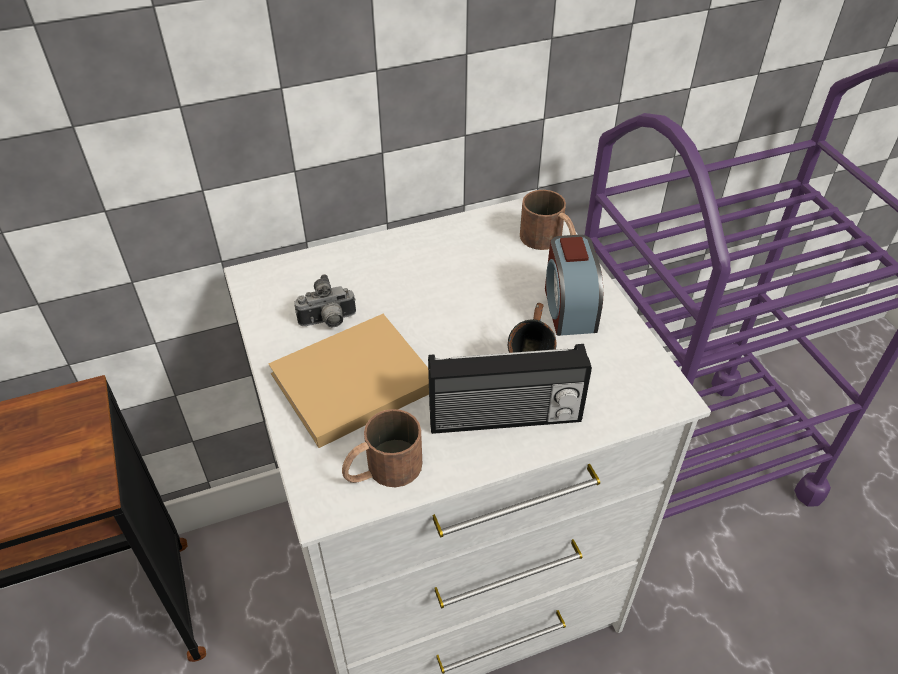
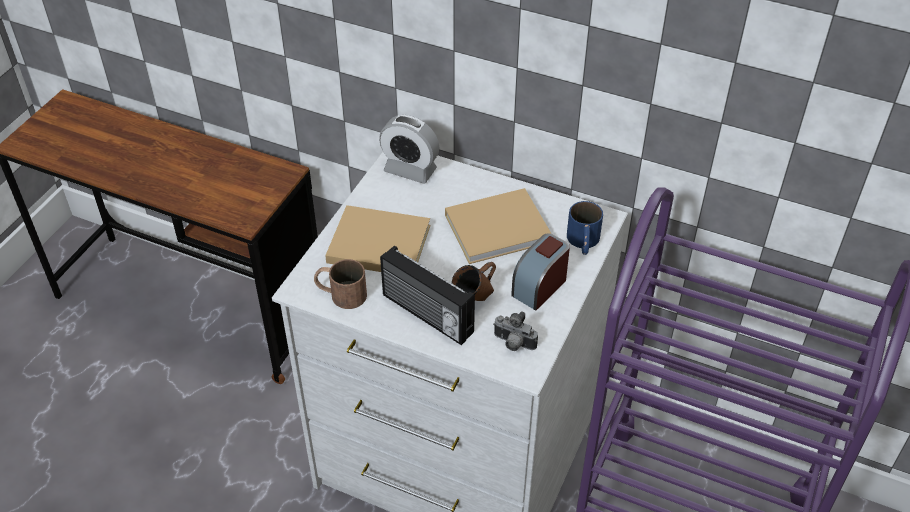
camera: 45 degrees right, 0 degrees up
camera [294,274,356,327] -> camera moved to [493,311,538,351]
brown mug [520,190,576,250] -> blue mug [567,201,603,255]
none -> alarm clock [379,115,440,184]
none -> beige book [445,188,552,264]

